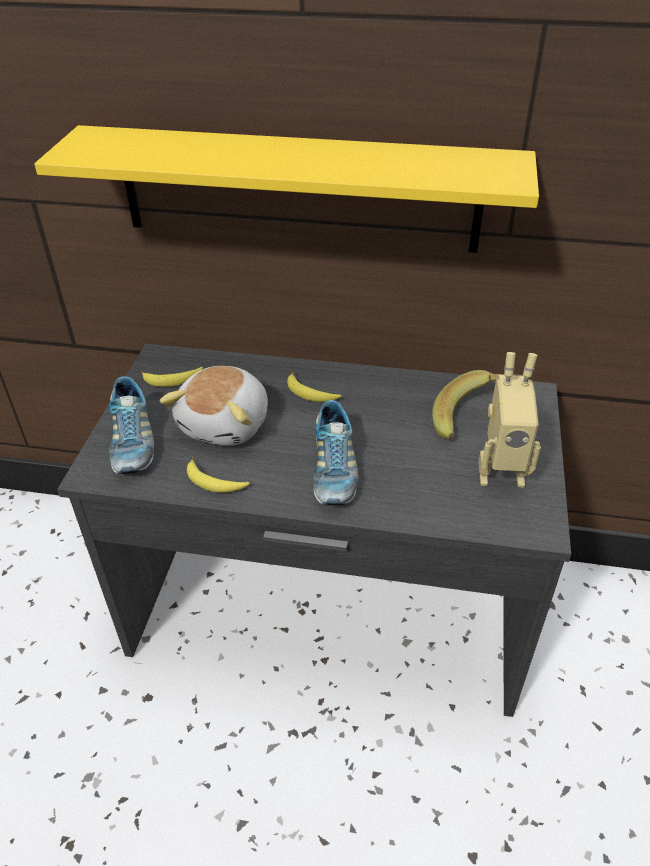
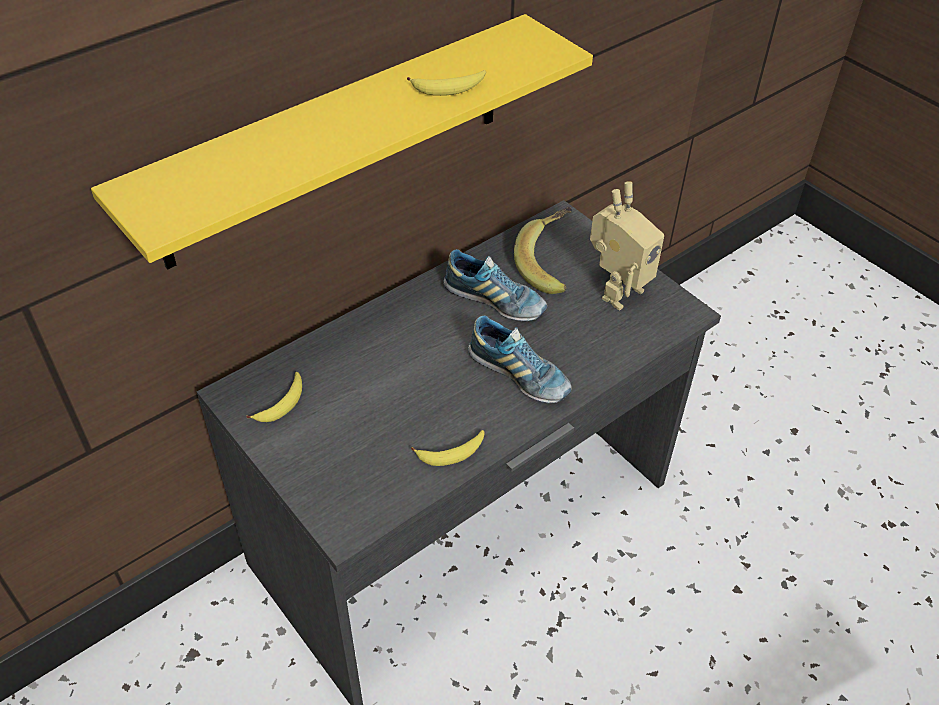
camera: 50 degrees left, 5 degrees up
shoe [109,376,154,474] -> shoe moved to [443,249,547,321]
plush toy [160,366,268,446] -> none
banana [287,371,342,402] -> banana moved to [407,70,486,96]

